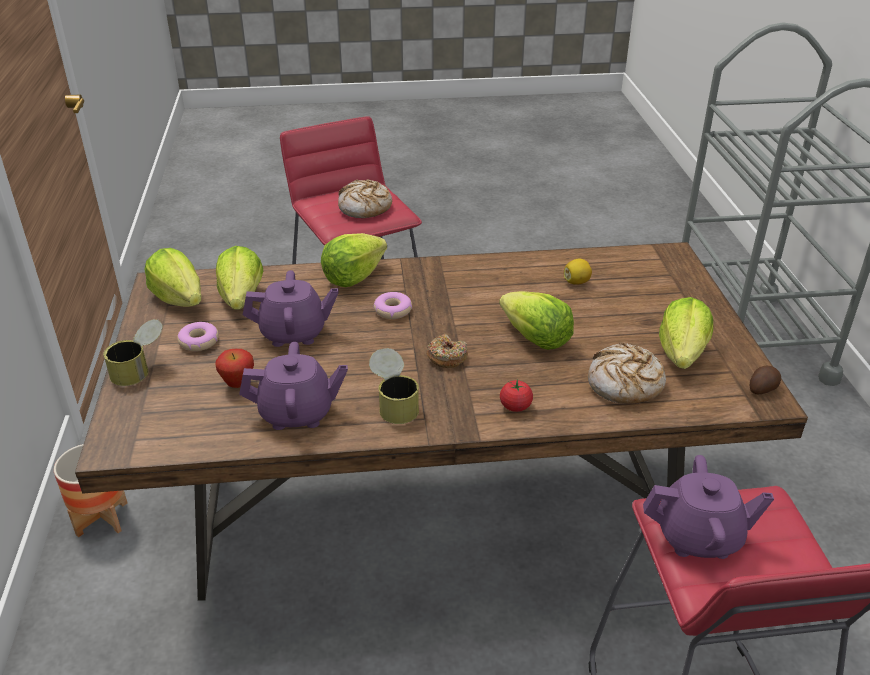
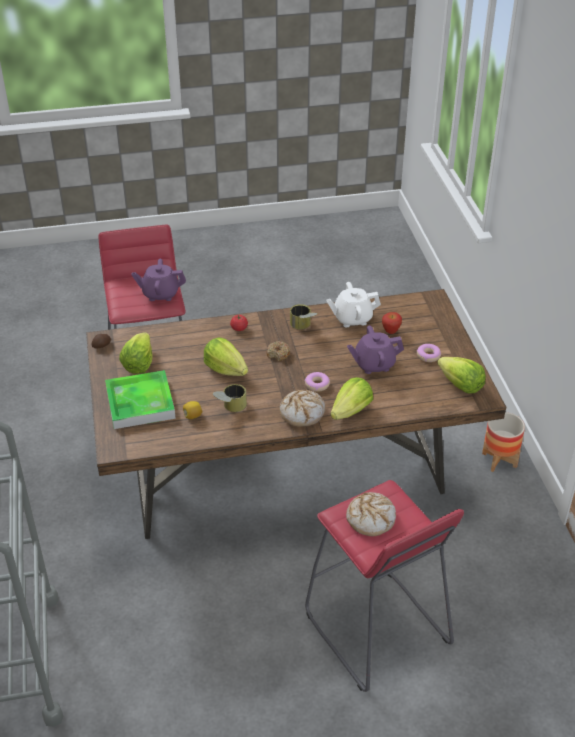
camera: 175 degrees right, 5 degrees up
can [103,319,163,386] -> can moved to [213,384,247,412]
lettuce [216,246,263,310] -> none
purple teapot [239,342,348,430] -> white teapot [326,282,381,327]
bread [588,342,666,404] -> bread moved to [280,389,325,427]
none -> tray [105,370,176,429]

